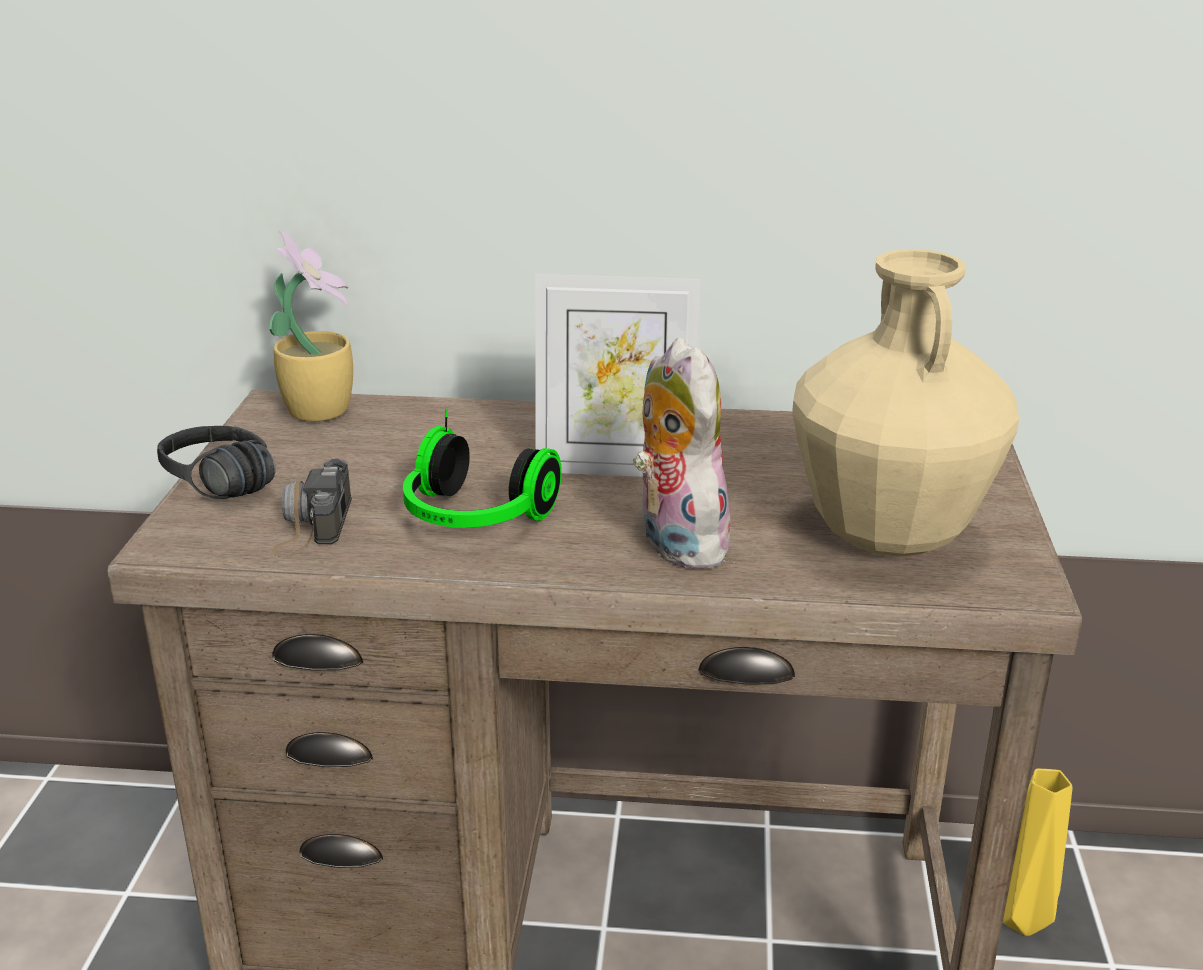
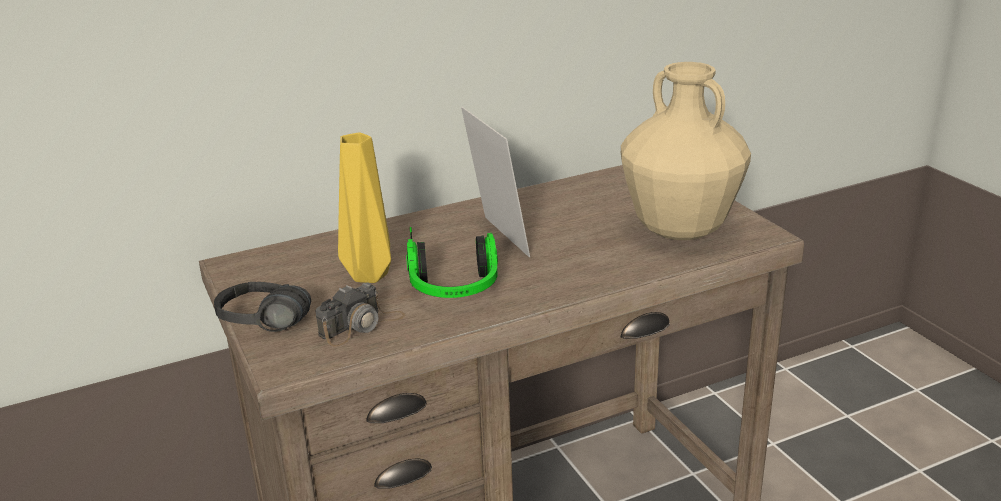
camera: 30 degrees left, 0 degrees up
potted plant [270,231,353,422] -> none
camera [272,459,352,557] -> camera turned 105 degrees counterclockwise [315,282,405,346]
picture frame [536,274,701,477] -> picture frame turned 90 degrees counterclockwise [461,107,530,257]
plush toy [633,338,735,569] -> none
yellow vase [1003,769,1072,936] -> yellow vase moved to [338,133,391,283]

